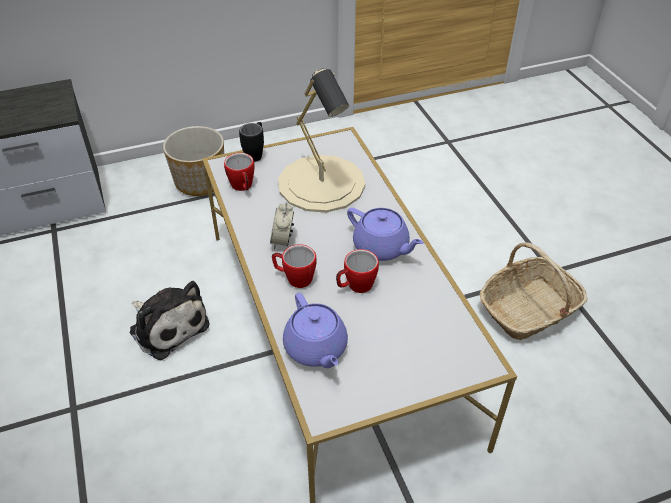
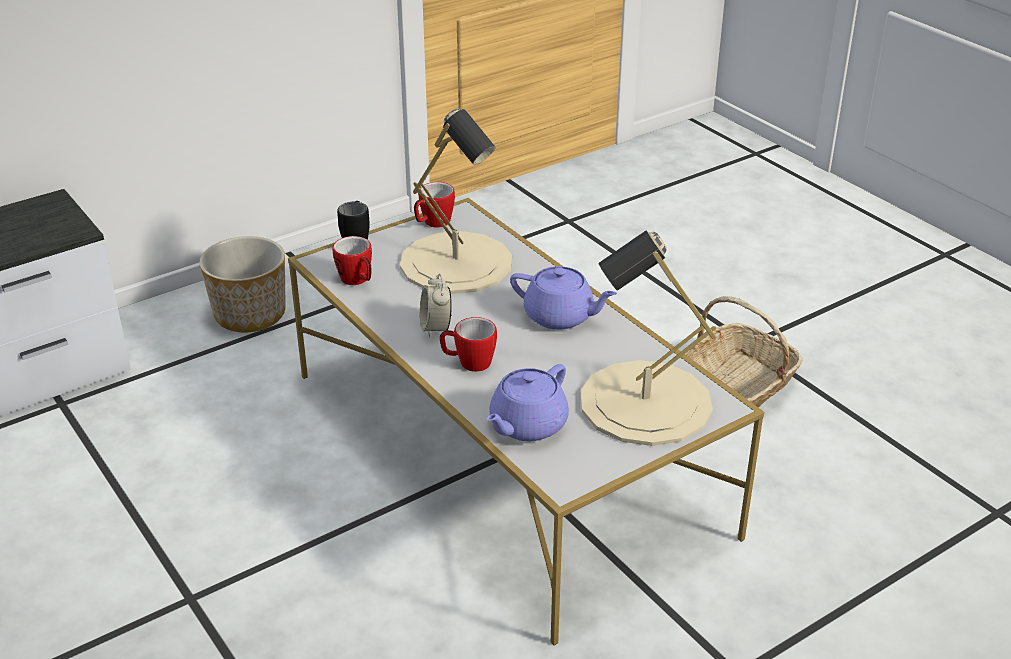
camera: 15 degrees left, 10 degrees down
plush toy [130,281,210,360] -> none
purple teapot [283,293,348,368] -> purple teapot turned 75 degrees clockwise [486,364,569,441]
mug [336,249,379,293] -> mug moved to [414,182,455,228]
none -> beige table lamp [580,230,716,446]

